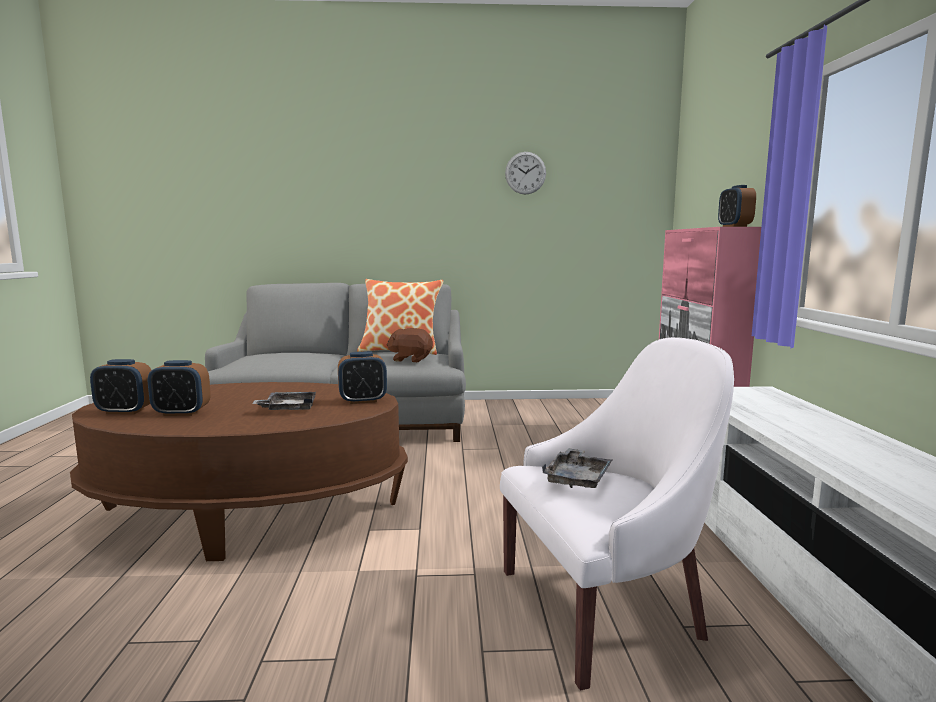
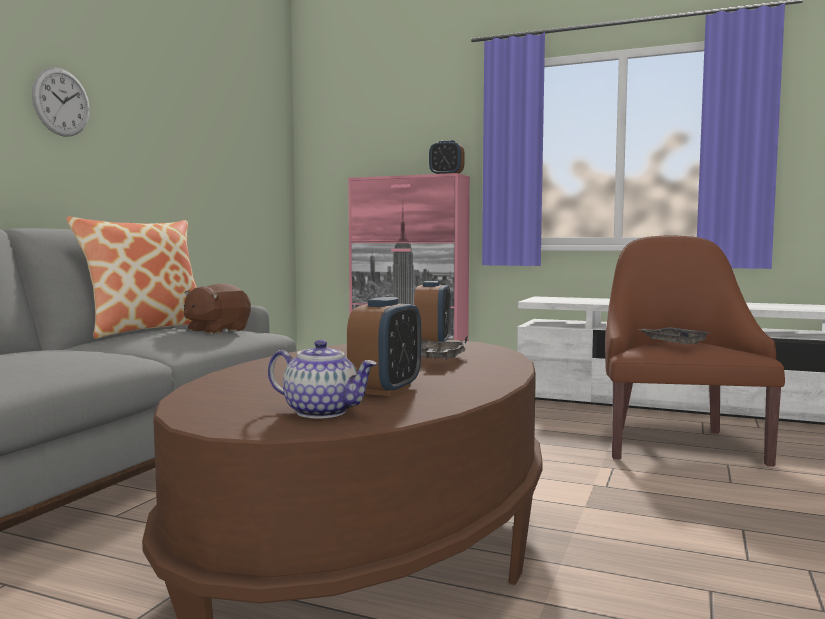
camera: 65 degrees left, 5 degrees down
alarm clock [90,359,152,414] -> teapot [268,339,377,419]
white armchair [500,337,734,690] -> brown armchair [605,235,785,466]
wall clock [505,152,546,195] -> wall clock moved to [32,67,90,137]

